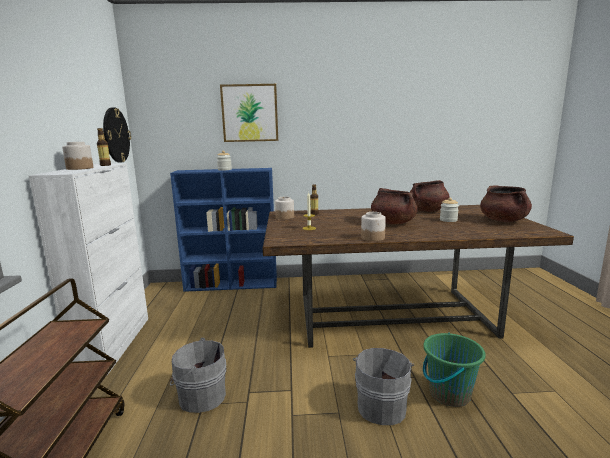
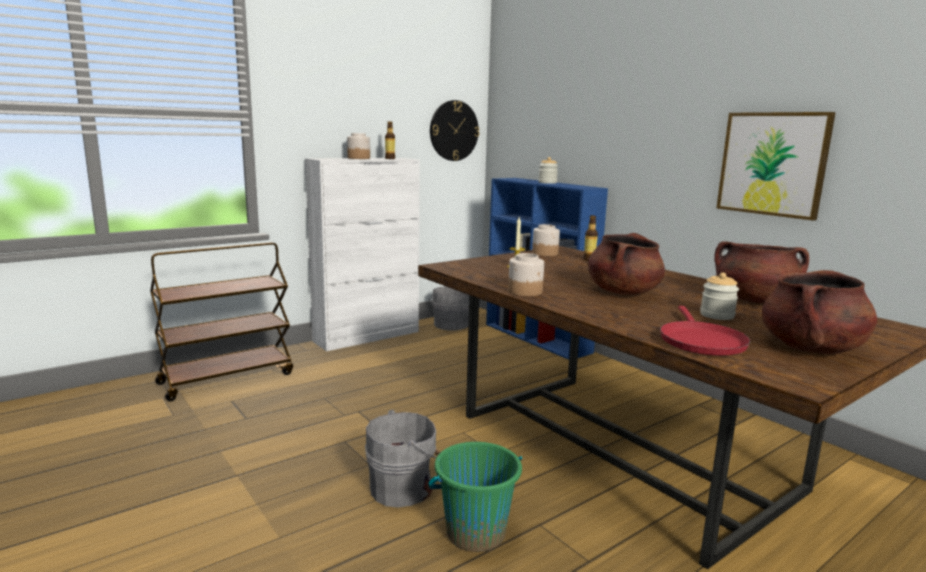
camera: 55 degrees right, 0 degrees up
grey bucket [170,338,226,413] -> grey bucket moved to [429,287,469,331]
picture [220,84,278,142] -> picture moved to [716,112,836,221]
none -> red frying pan [660,306,750,356]

